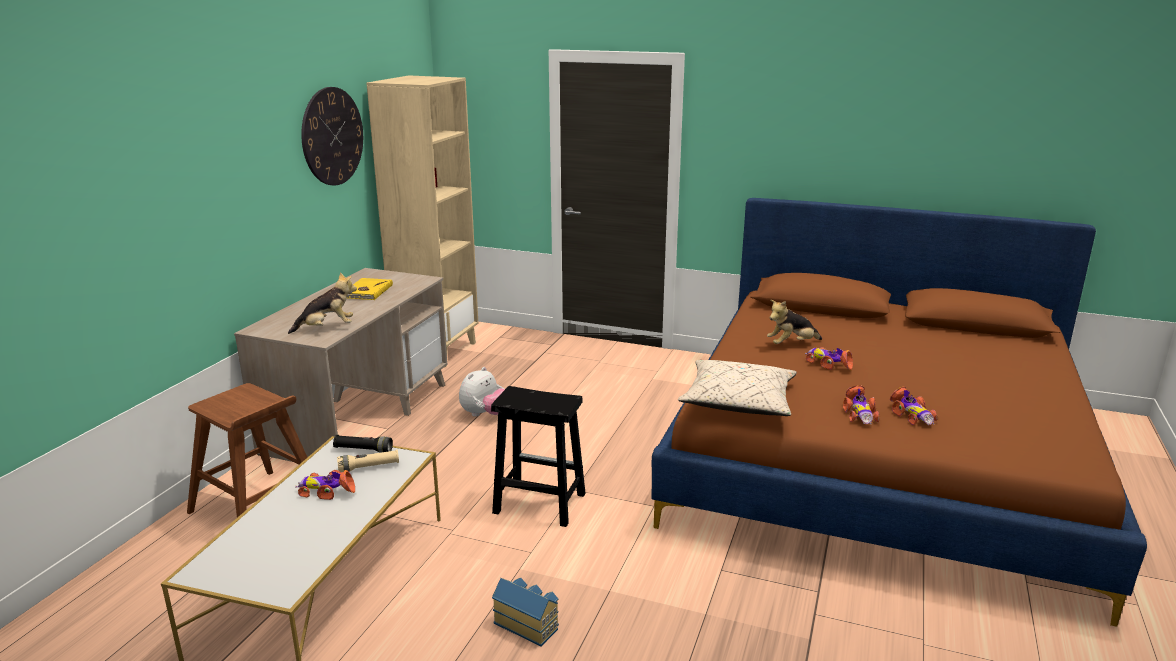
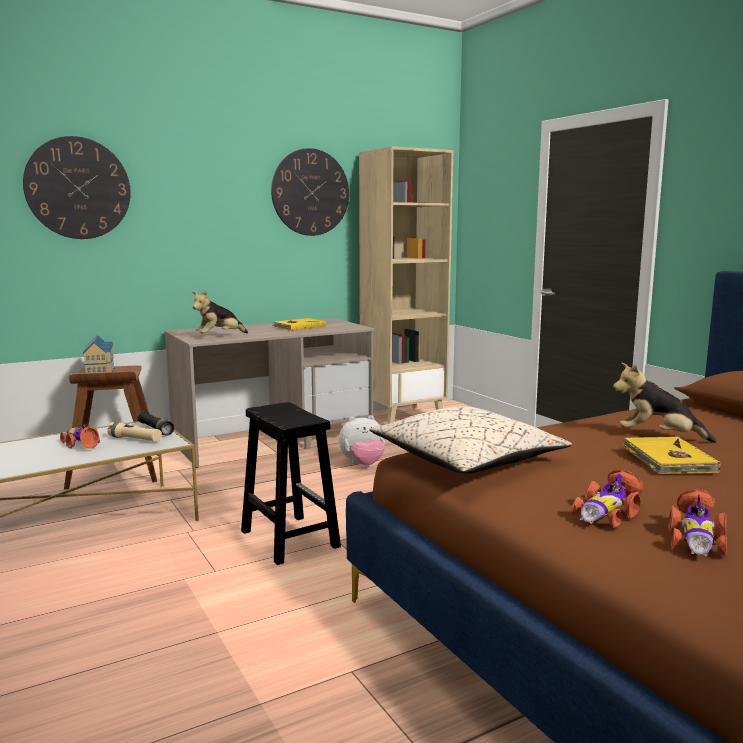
camera: 40 degrees right, 10 degrees down
plush toy [288,272,357,334] -> plush toy turned 120 degrees clockwise [192,290,248,333]
toy house [492,578,559,646] -> toy house moved to [83,335,115,373]
toy car [805,347,853,370] -> yellow book [623,437,721,474]
none -> wall clock [23,136,131,239]

